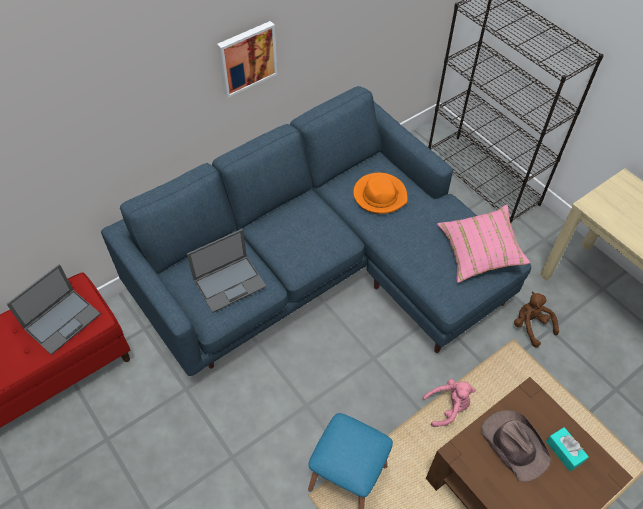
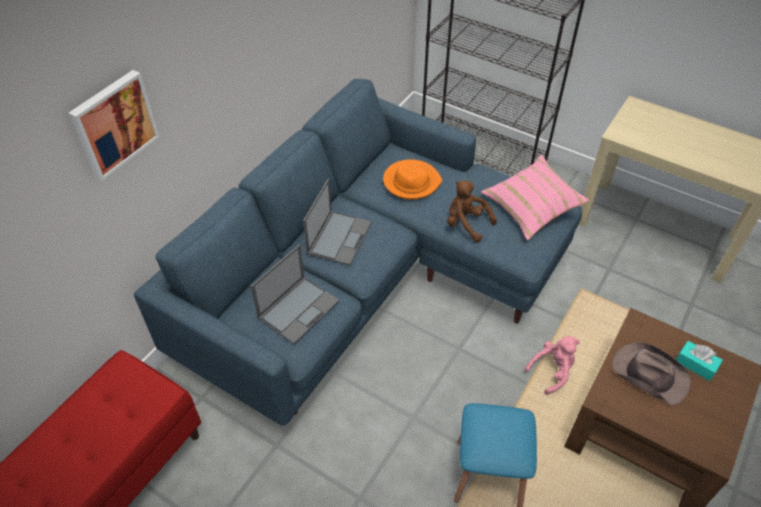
camera: 20 degrees left, 5 degrees down
laptop [7,264,101,355] -> laptop moved to [303,178,372,266]
picture [217,21,277,98] -> picture moved to [68,70,160,181]
brown plush toy [514,291,559,347] -> brown plush toy moved to [447,180,497,242]

